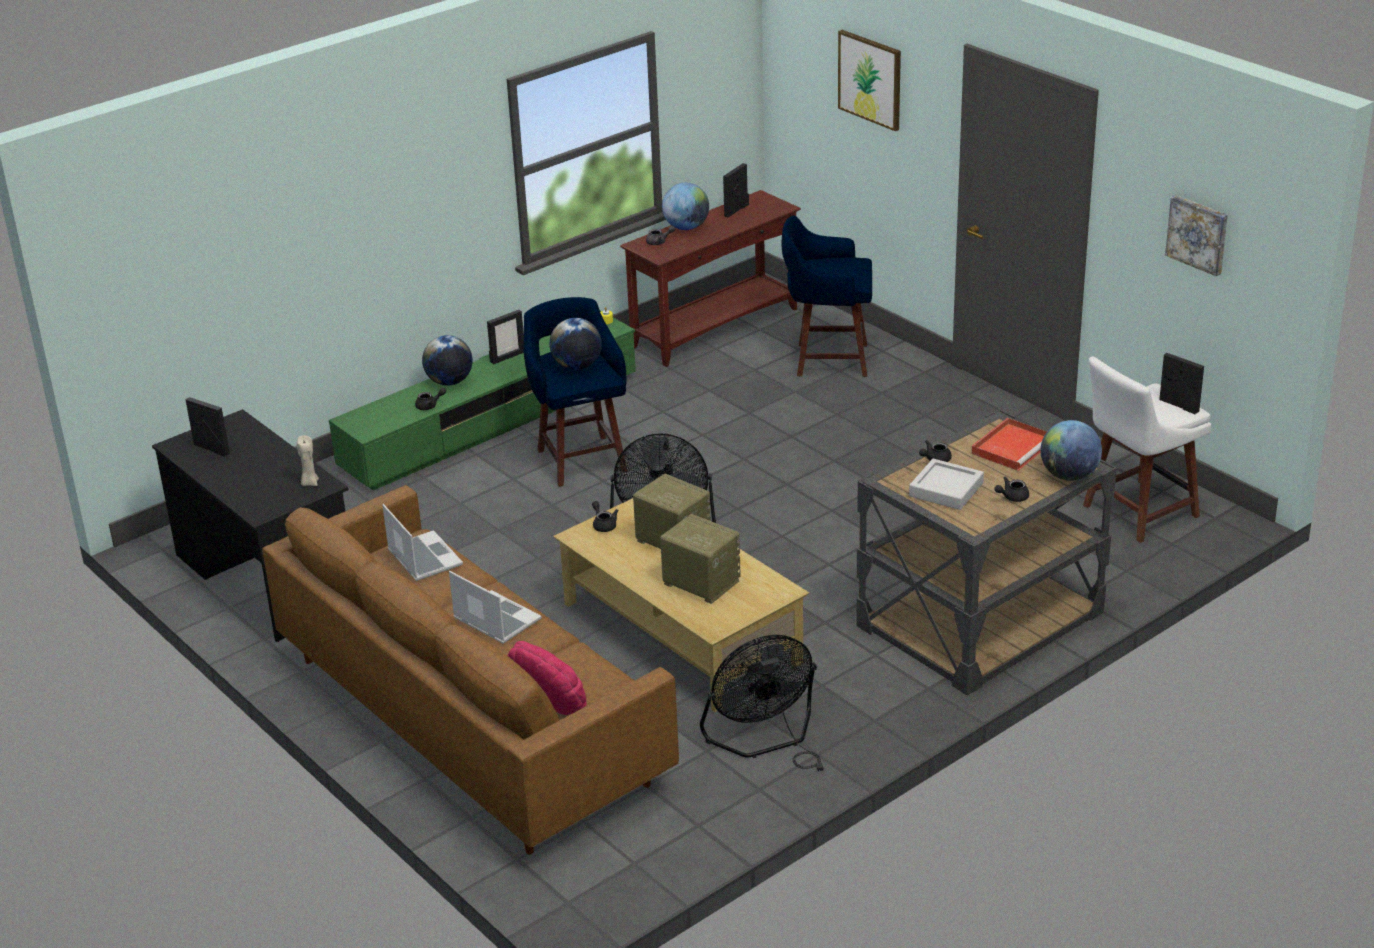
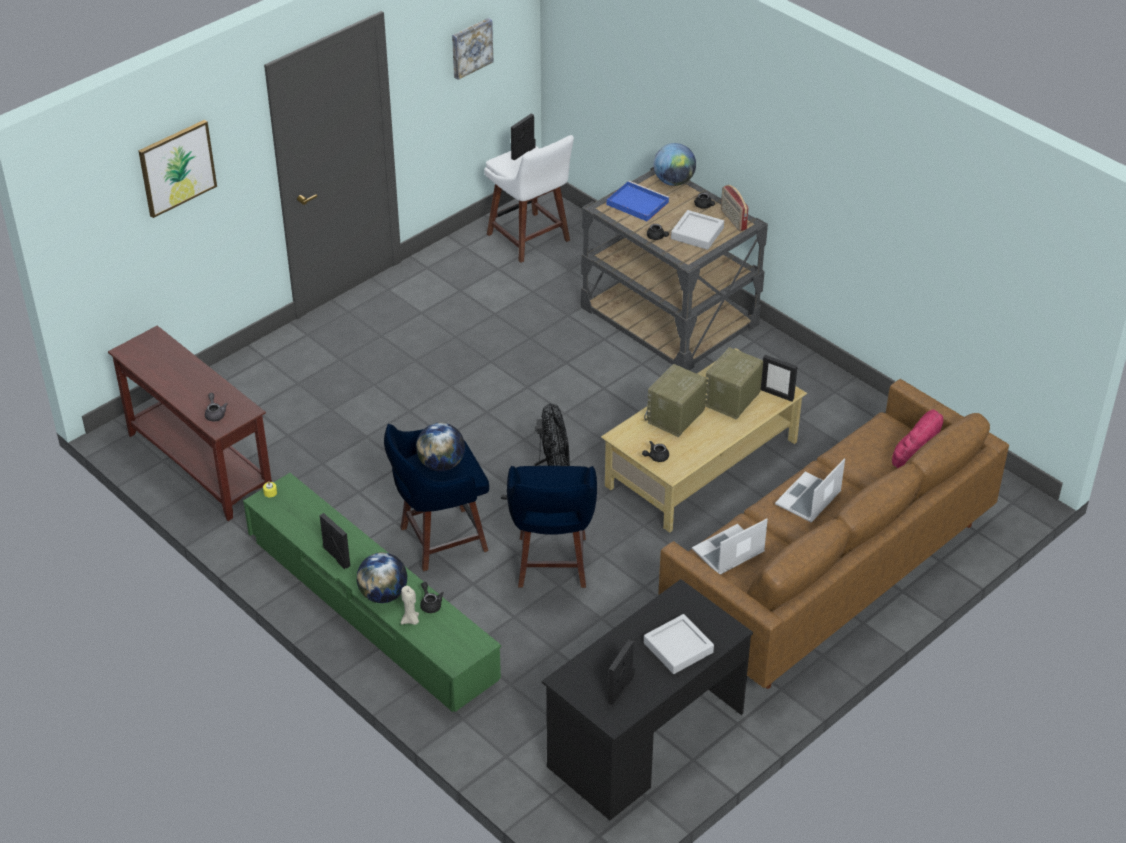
camera: 95 degrees left, 10 degrees up
beige candle [297,435,319,486] -> beige candle moved to [401,586,419,625]
globe [662,183,709,230] -> none
black fan [700,635,824,771] -> none
picture frame [723,163,749,218] -> picture frame moved to [761,355,798,402]
blue stool [781,215,872,377] -> blue stool moved to [507,466,597,588]
red tray [971,418,1047,471] -> blue tray [607,181,670,222]
none -> grey tray [644,614,714,674]
none -> radio [721,185,749,231]

